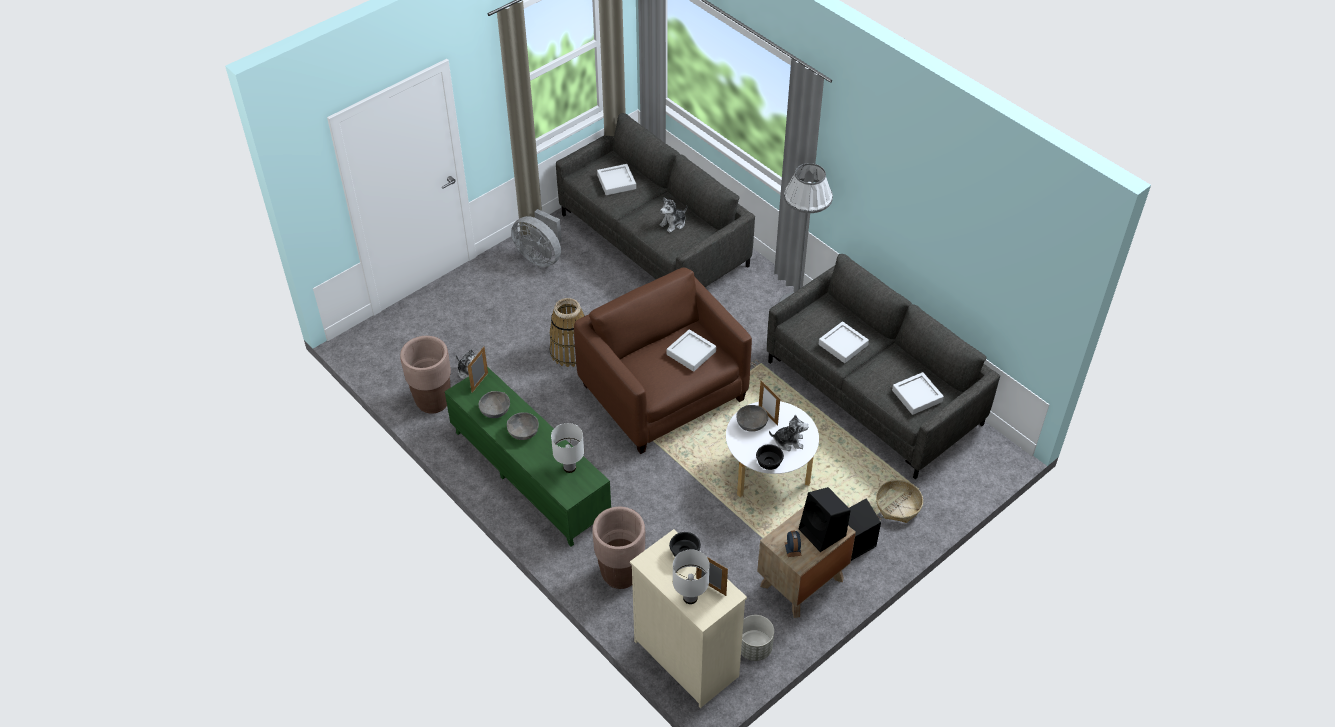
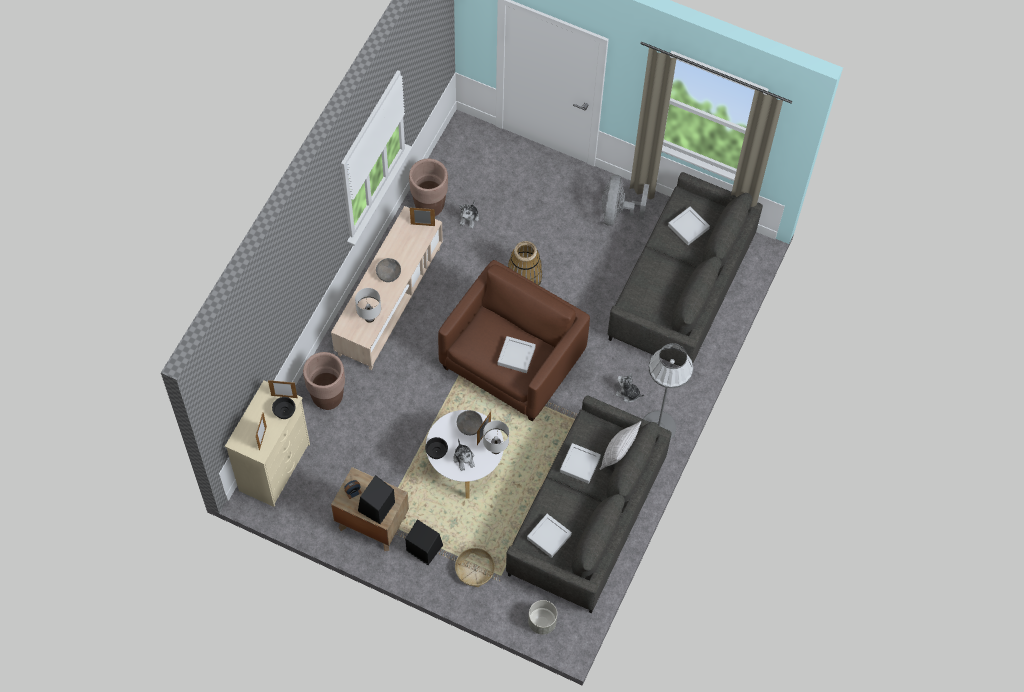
camera: 65 degrees right, 15 degrees up
green tv stand [445,367,611,547] -> beige tv stand [331,206,443,370]
grey bowl [479,391,510,418] -> none
plush toy [660,197,687,233] -> plush toy moved to [615,372,644,403]
white table lamp [673,550,710,604] -> white table lamp moved to [483,420,509,454]
grey planter [741,615,774,661] -> grey planter moved to [528,600,557,635]
none -> picture frame [268,380,298,398]
none -> pillow [600,421,641,470]

